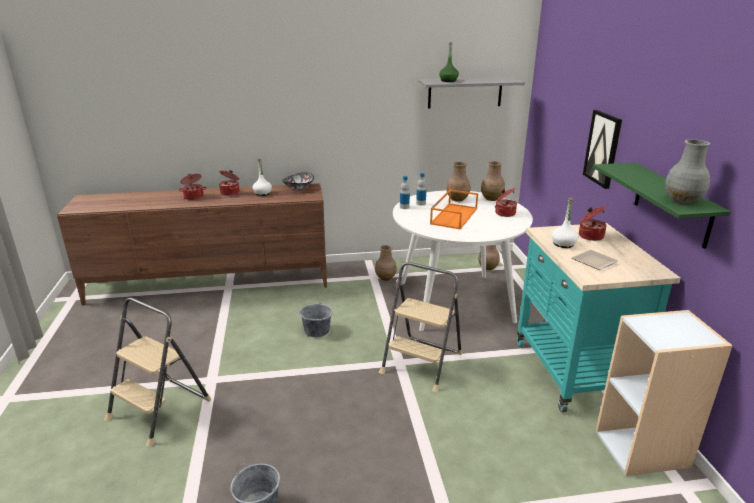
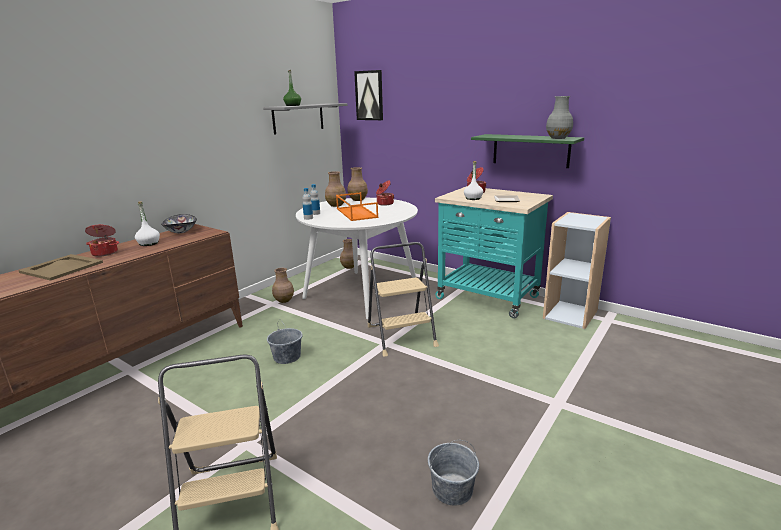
camera: 45 degrees left, 5 degrees down
cooking pot [179,174,207,200] -> beige tray [18,254,103,281]
picture [583,110,622,189] -> picture moved to [354,70,383,120]

